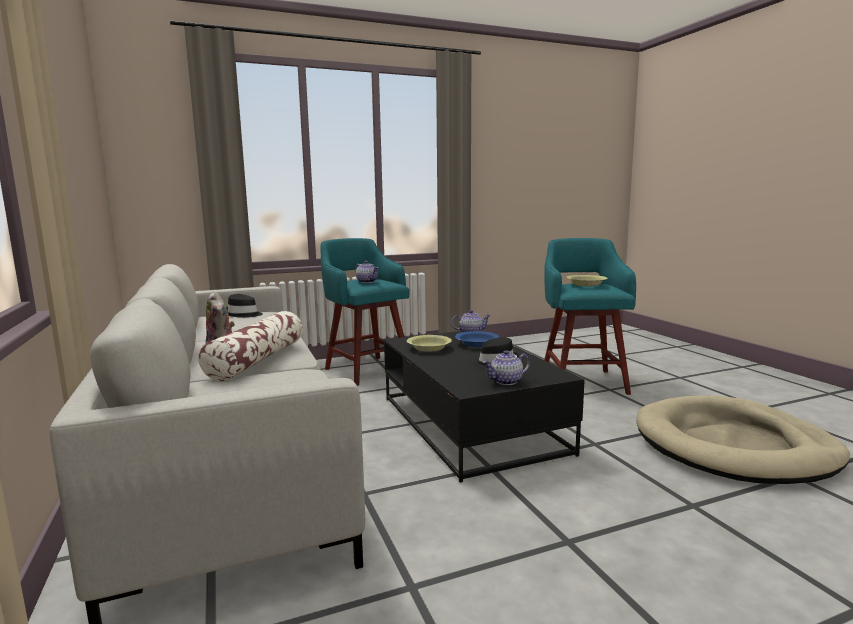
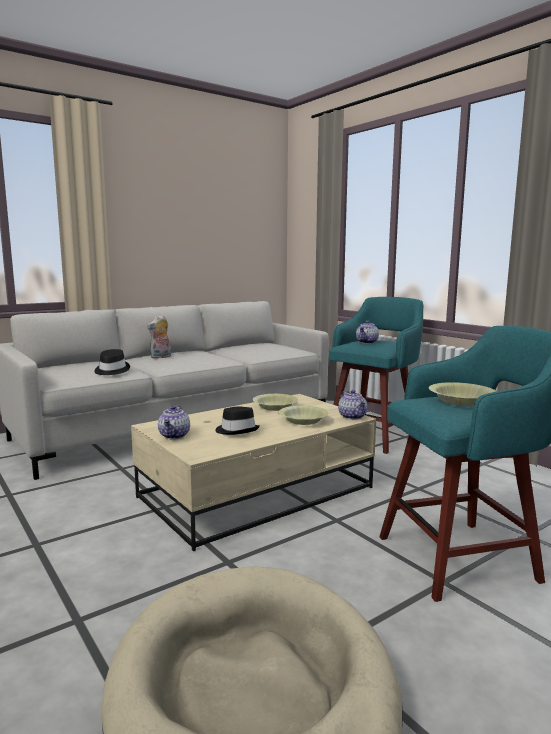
camera: 75 degrees right, 0 degrees up
pillow [198,311,303,381] -> none
black hat [226,294,263,318] -> black hat moved to [94,349,130,375]
black coffee table [384,331,585,482] -> beige coffee table [131,394,376,551]
blue bowl [455,331,499,347] -> yellow bowl [279,405,328,425]
teapot [482,350,530,385] -> teapot turned 135 degrees counterclockwise [158,406,190,439]

